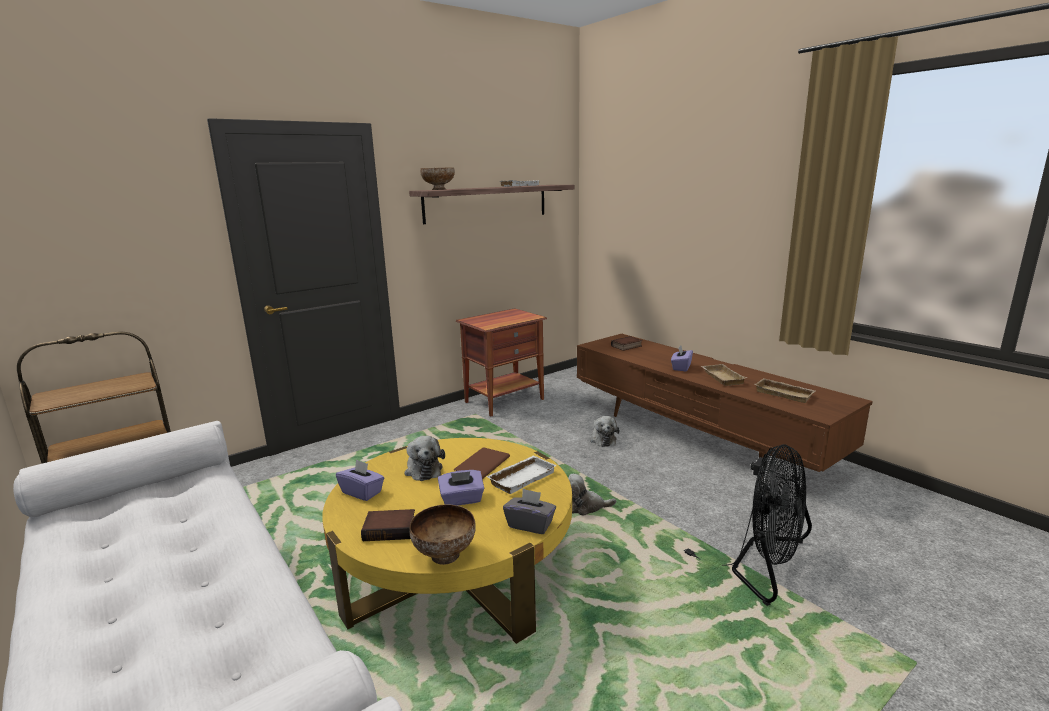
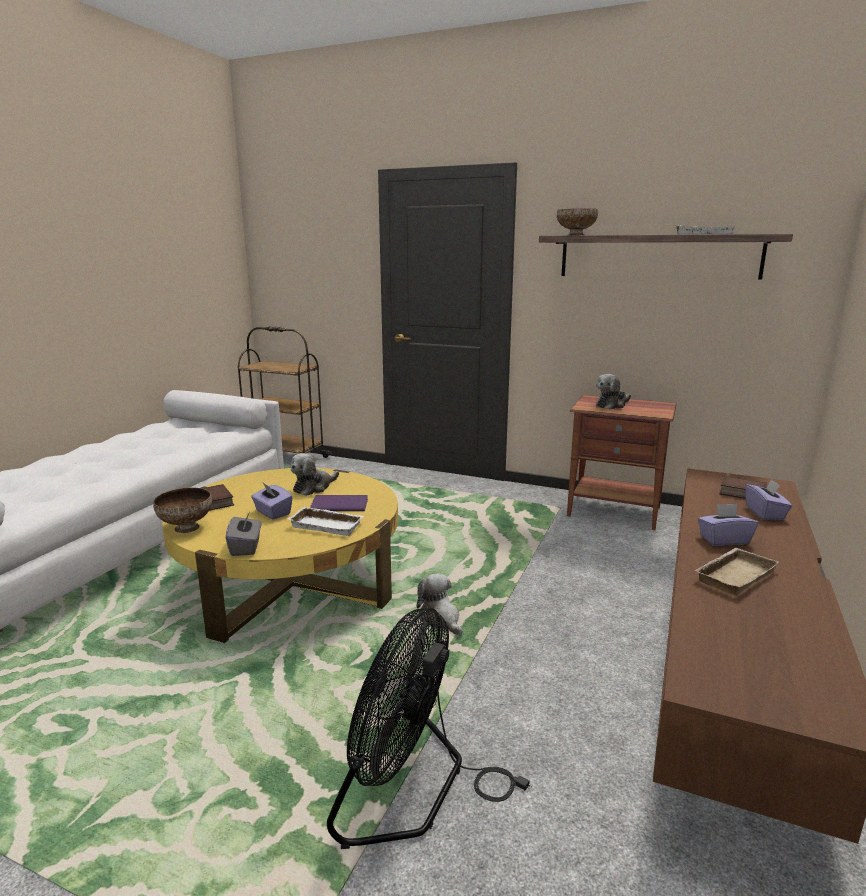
camera: 60 degrees right, 0 degrees up
purple tissue box [336,459,384,501] -> purple tissue box moved to [745,479,792,520]
brown book [454,447,510,479] -> purple book [310,495,368,511]
plush toy [590,416,619,447] -> plush toy moved to [596,374,631,409]
black fan [685,444,812,606] -> black fan turned 105 degrees clockwise [327,608,532,849]
beige tray [754,378,815,403] -> none

